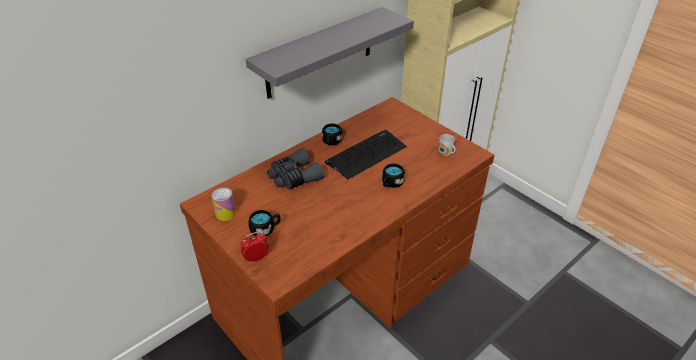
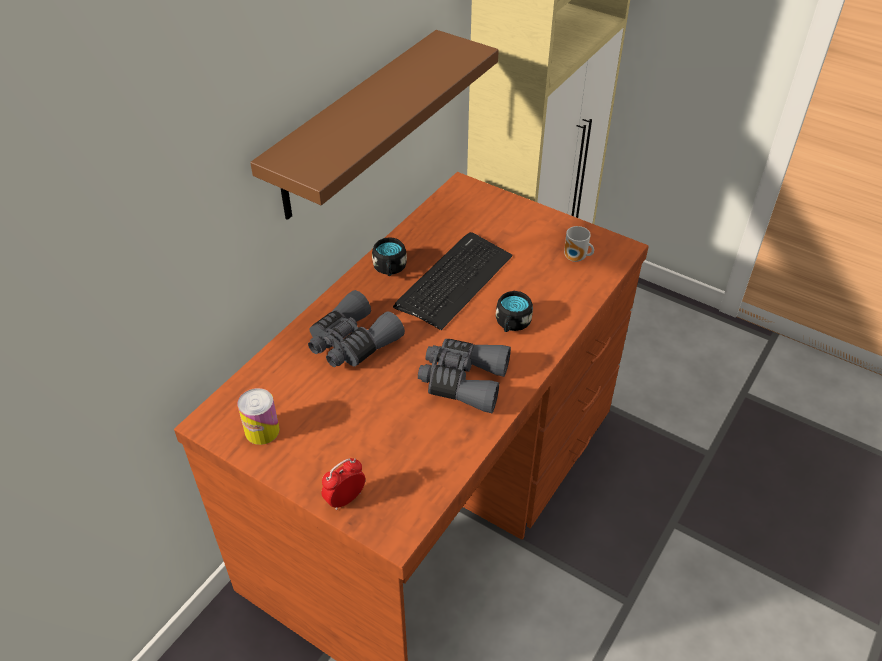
camera: 15 degrees left, 5 degrees up
grey shelf [246,7,414,99] -> brown shelf [250,30,499,220]
black mug [249,210,281,236] -> none
none -> grey binoculars [418,339,511,413]

